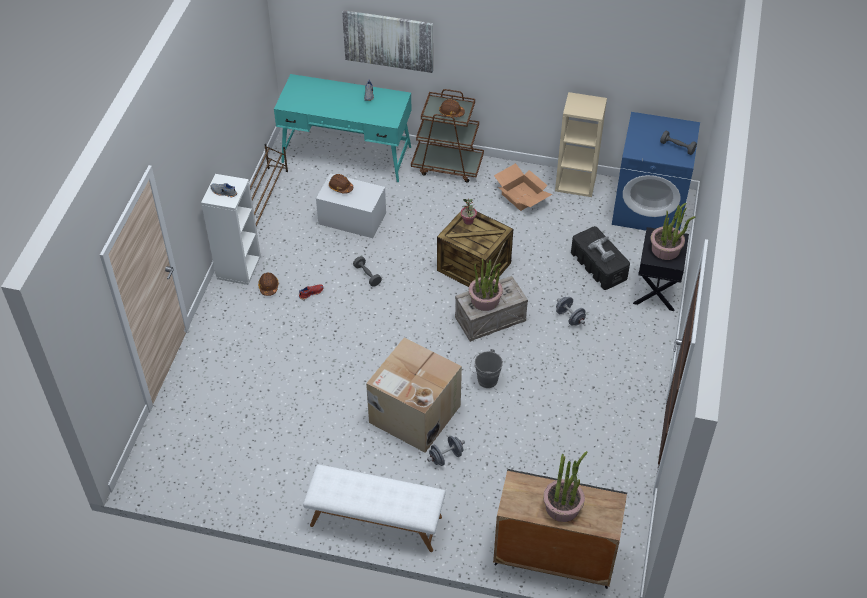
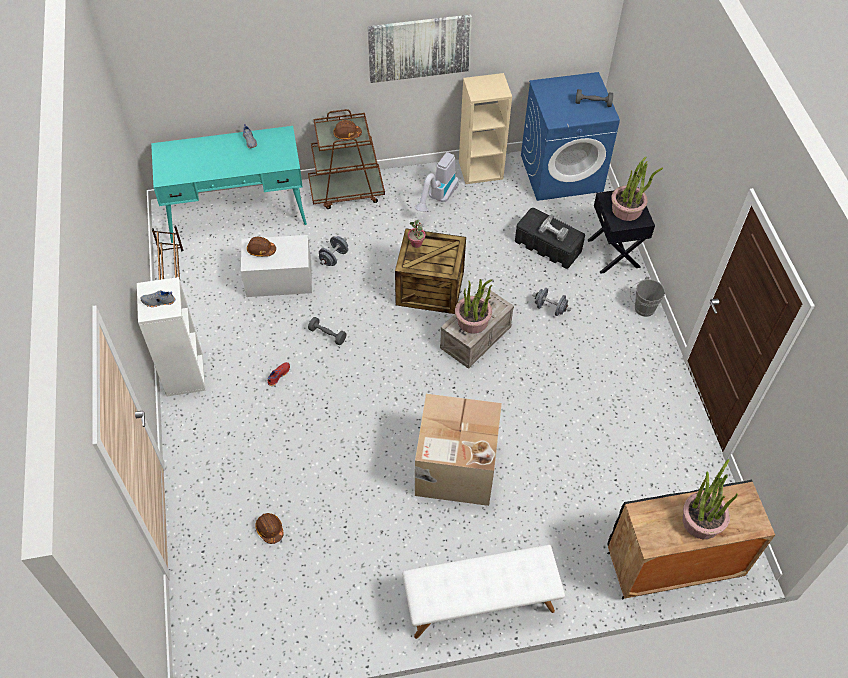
camera: 25 degrees left, 5 degrees up
brown hard hat [258,272,279,296] -> brown hard hat moved to [255,513,284,544]
picture [342,10,433,73] -> picture moved to [368,14,472,83]
grey dumbbell [427,436,465,466] -> grey dumbbell moved to [319,236,348,266]
grey bucket [470,349,503,388] -> grey bucket moved to [630,277,665,317]
cardboard box [494,163,552,211] -> vacuum cleaner [415,152,459,212]

